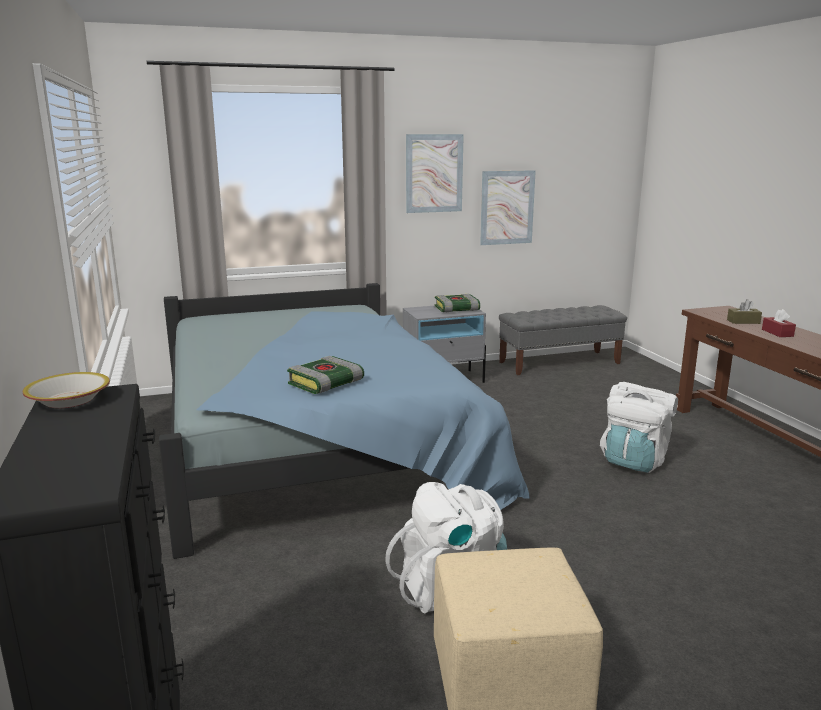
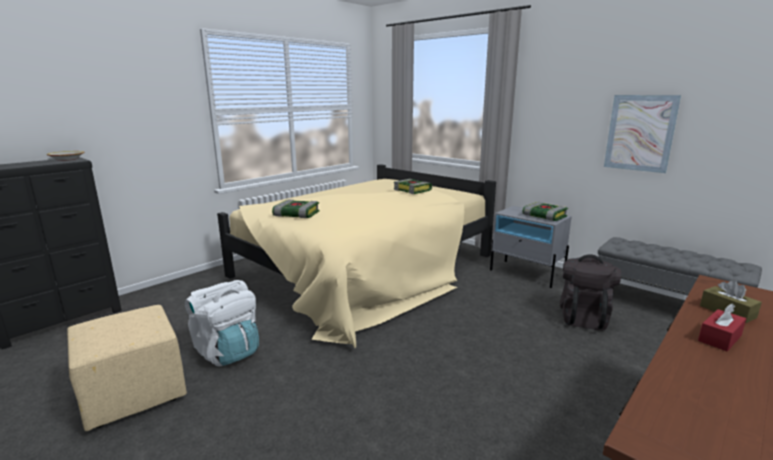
camera: 60 degrees right, 0 degrees up
blue bed [159,283,530,559] -> beige bed [217,164,496,348]
picture [406,134,464,213] -> none
white backpack [600,382,678,473] -> none
none -> book [394,179,432,194]
none -> black backpack [560,254,621,331]

